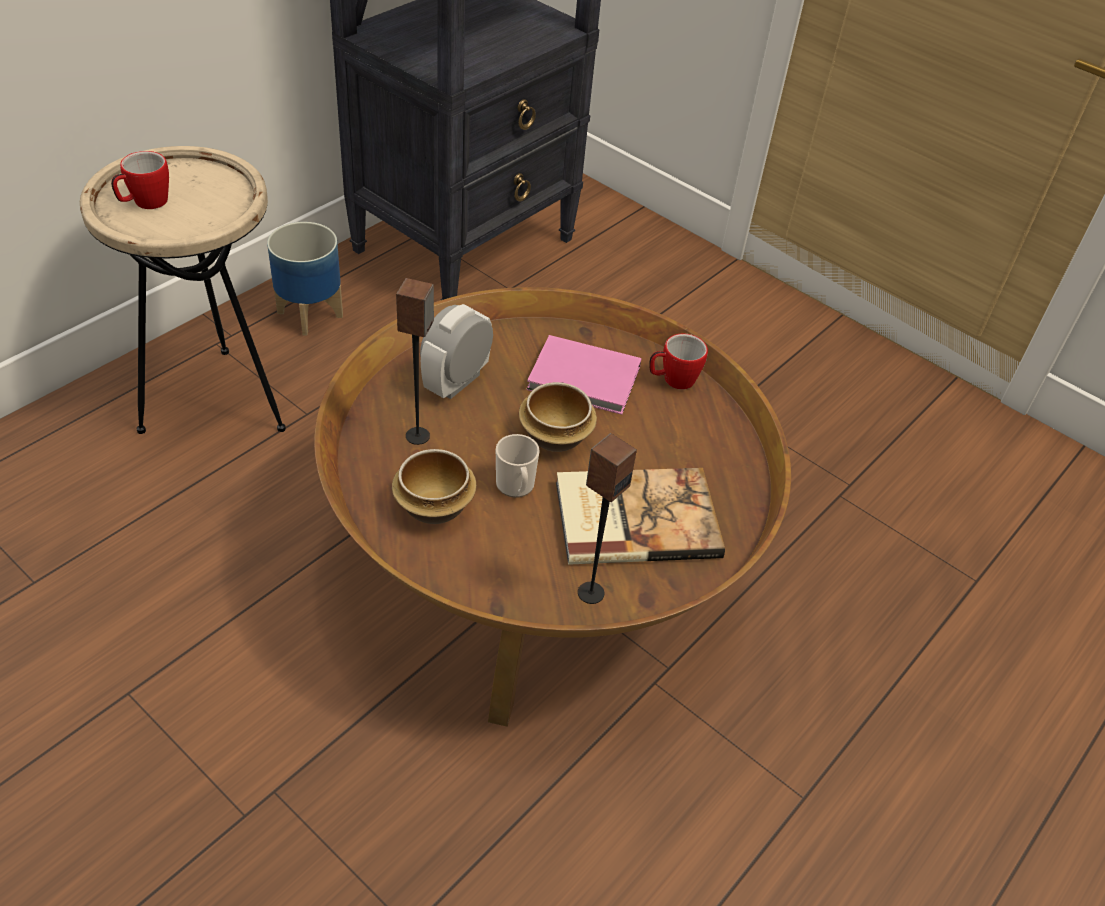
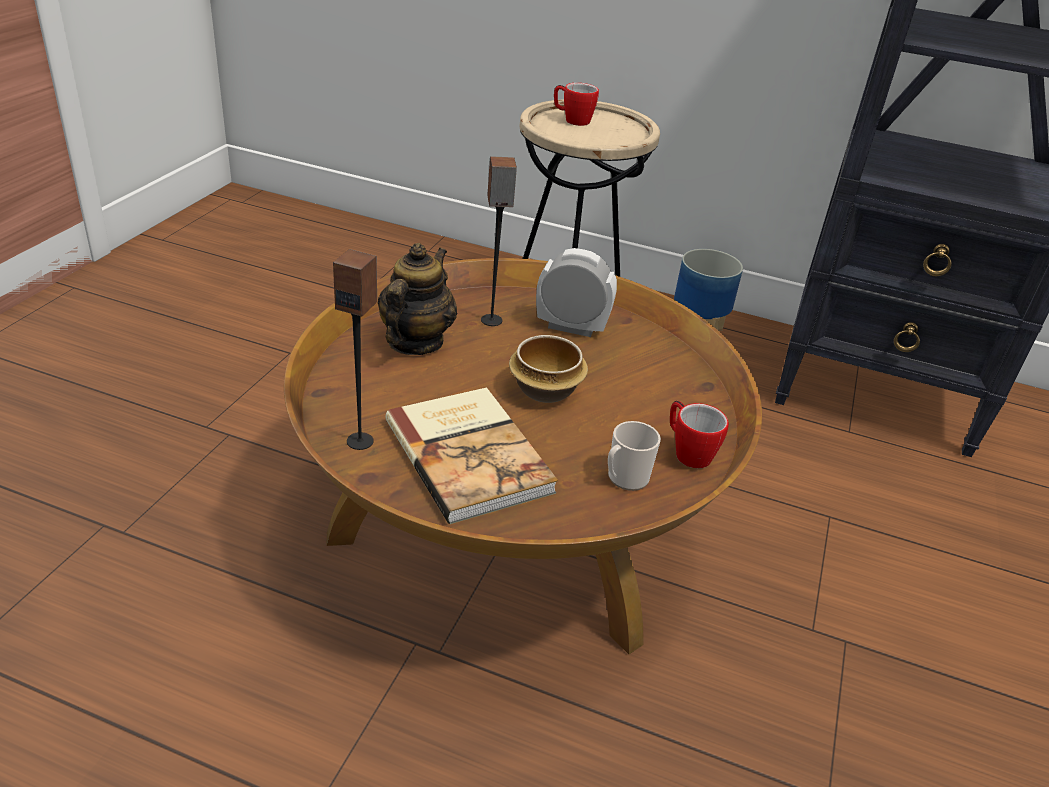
camera: 70 degrees right, 10 degrees down
bowl [392,449,477,524] -> teapot [378,243,457,355]
mug [496,434,540,498] -> mug moved to [608,421,661,491]
pink book [527,335,642,415] -> none

